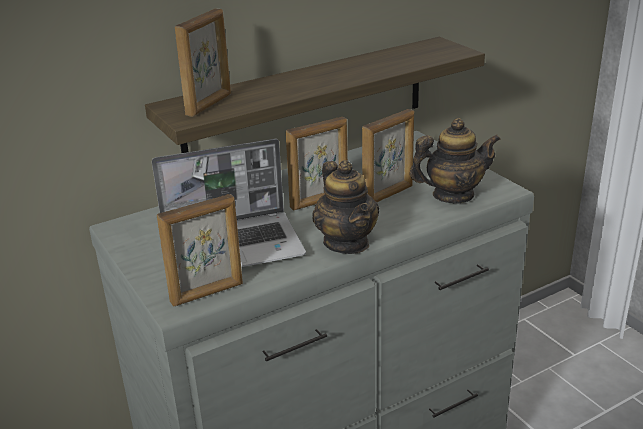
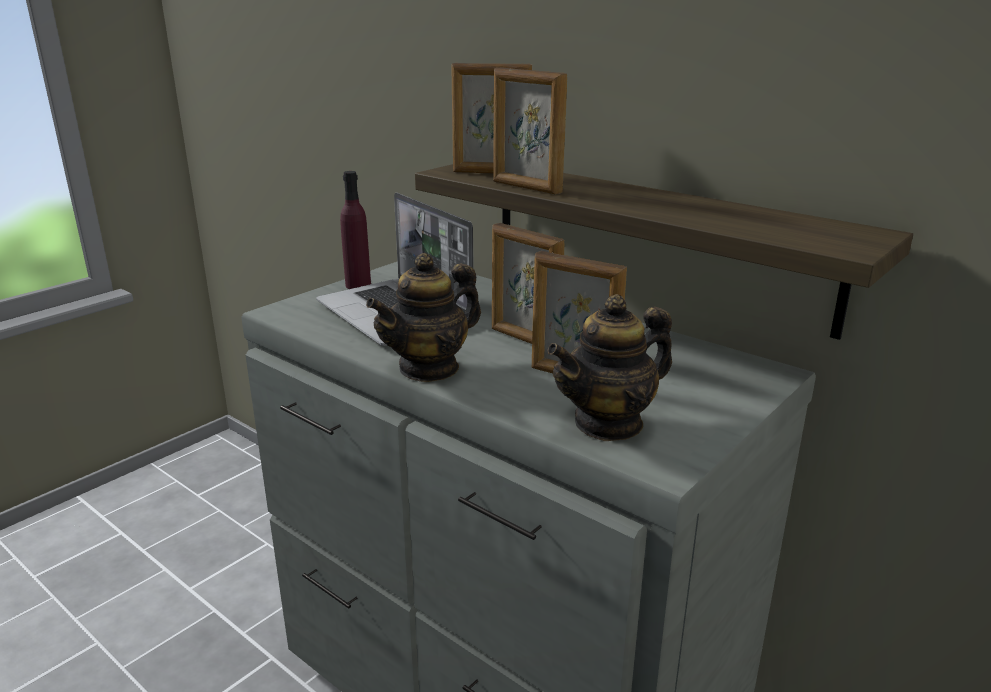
camera: 70 degrees right, 5 degrees down
picture frame [157,194,243,307] -> picture frame moved to [493,67,567,194]
teapot [409,118,500,204] -> teapot turned 90 degrees clockwise [547,294,672,441]
none -> purple bottle [340,171,371,289]

